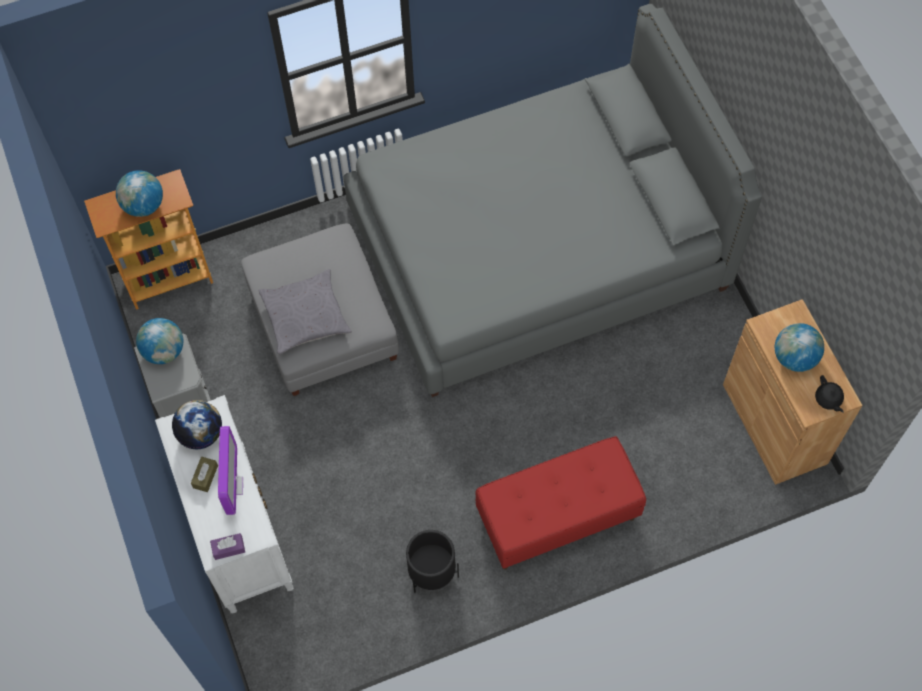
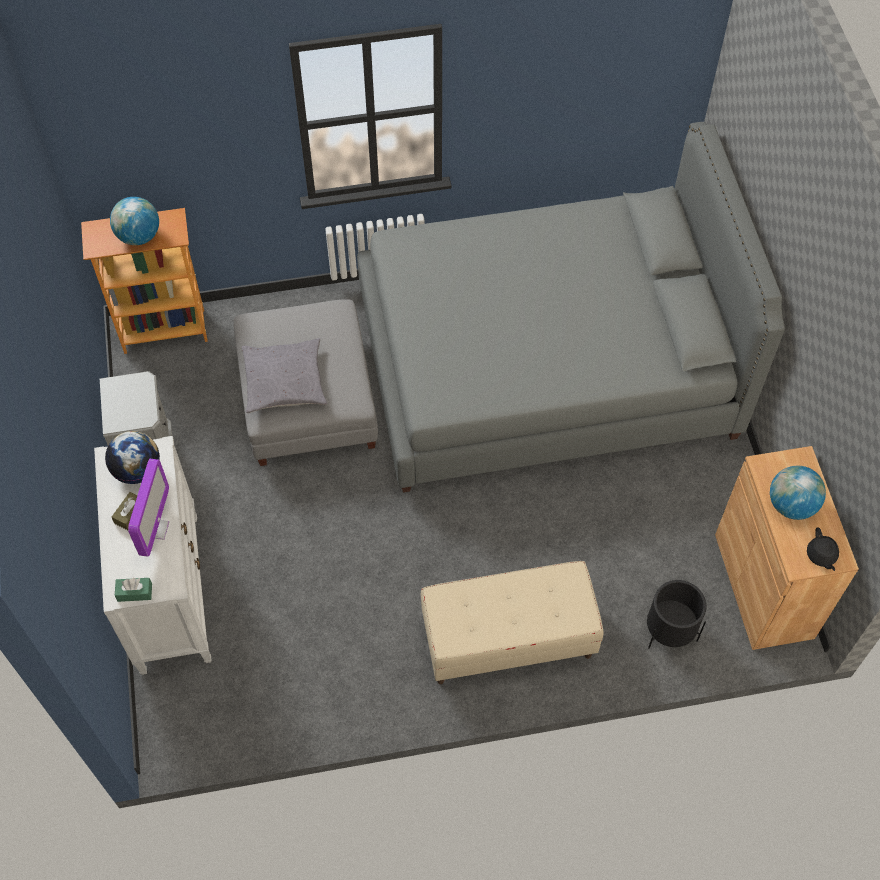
camera: 10 degrees right, 5 degrees down
globe [136,318,183,364] -> none
purple tissue box [210,533,245,560] -> green tissue box [115,578,152,602]
black planter [406,530,459,593] -> black planter moved to [647,580,706,649]
red bench [475,436,646,570] -> beige bench [421,561,604,684]

